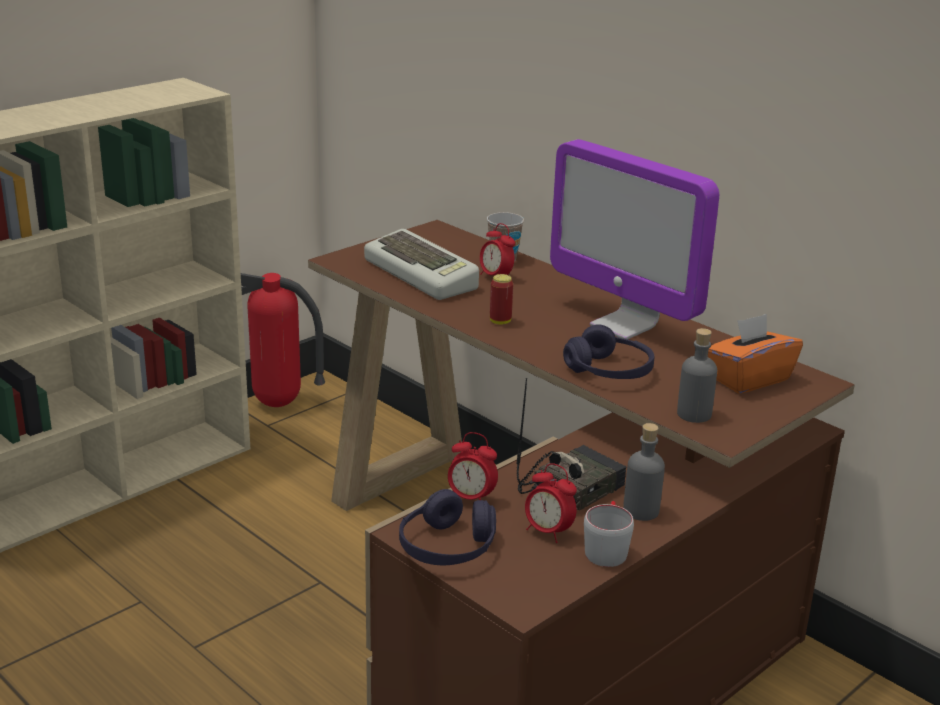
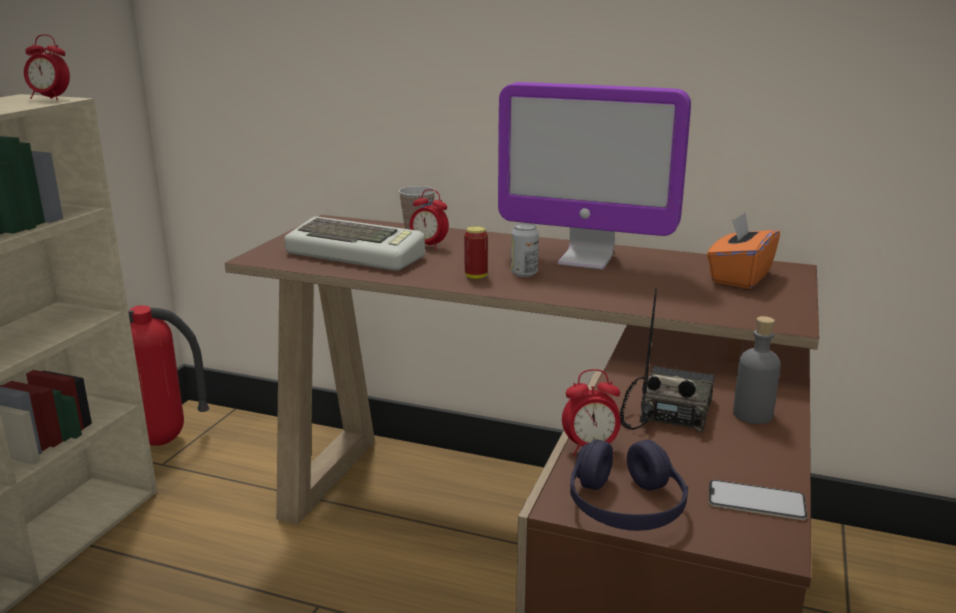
camera: 25 degrees left, 5 degrees down
alarm clock [525,463,577,543] -> alarm clock moved to [24,34,70,100]
purple headphones [563,324,654,379] -> none
grey mug [584,501,634,567] -> none
grey bottle [677,328,717,423] -> none
none -> can [511,223,539,277]
none -> phone [708,480,807,520]

